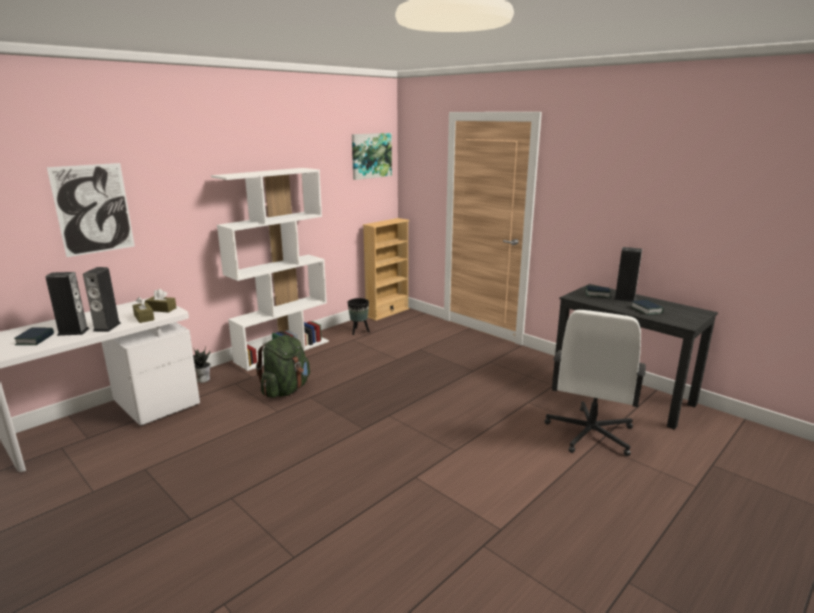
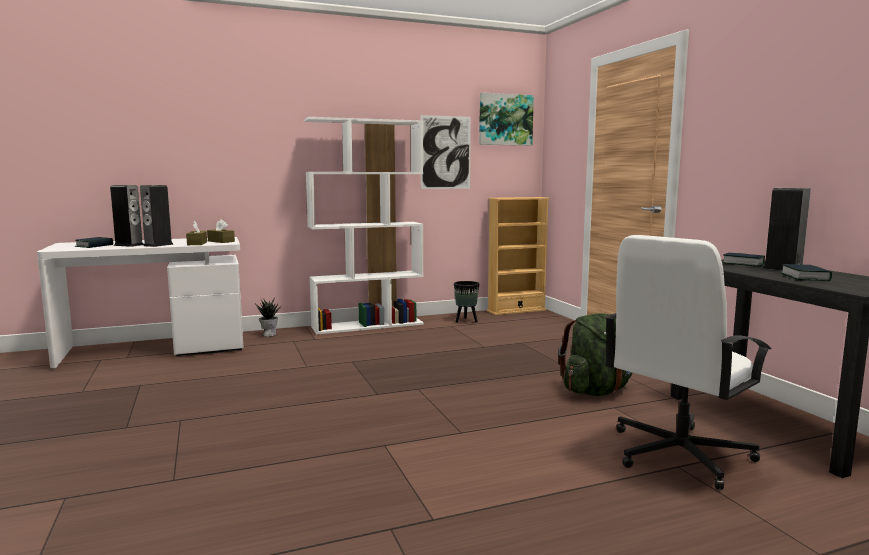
camera: 25 degrees right, 10 degrees down
picture [47,163,135,257] -> picture moved to [421,115,471,189]
green backpack [256,335,310,398] -> green backpack moved to [558,313,632,396]

